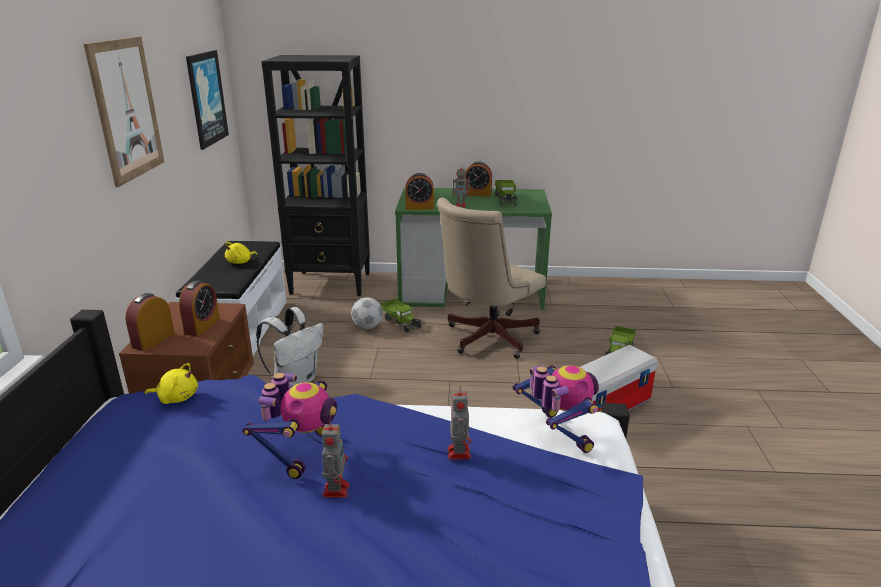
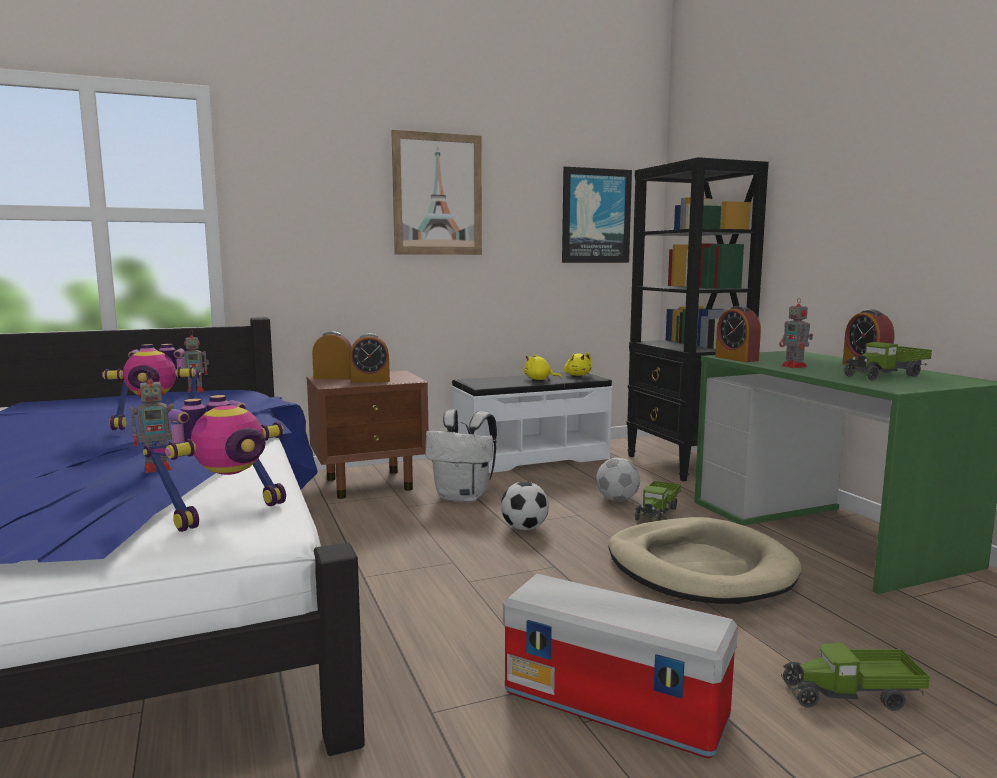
camera: 65 degrees right, 15 degrees down
yellow plush toy [145,363,198,404] -> yellow plush toy moved to [564,353,592,376]
toy robot [322,420,349,498] -> toy robot moved to [182,330,209,393]
beige office chair [437,198,546,358] -> beige dog bed [609,517,801,604]
none -> football [501,482,549,530]

